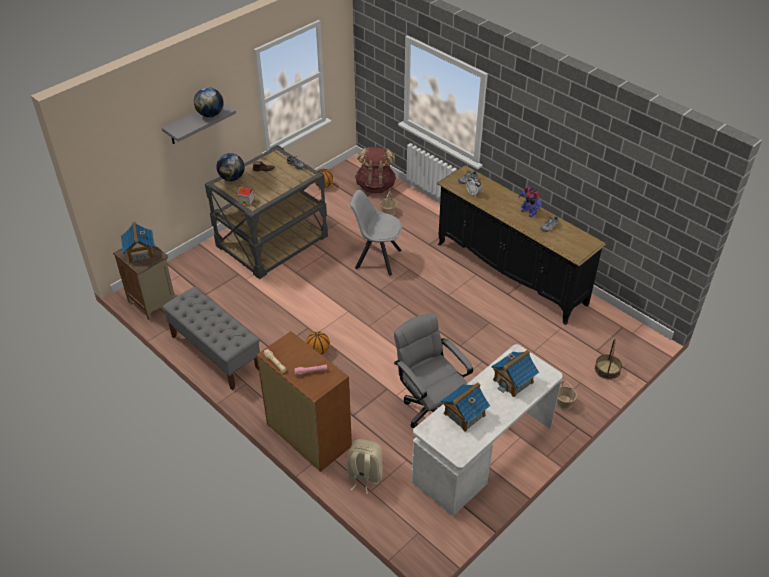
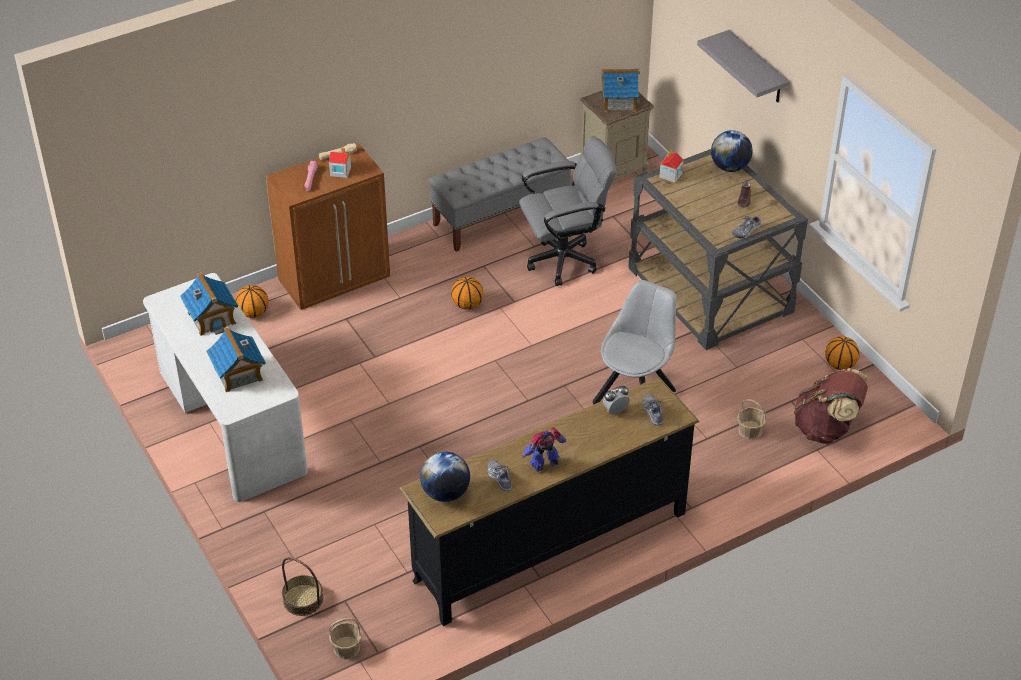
camera: 105 degrees right, 0 degrees up
globe [194,87,224,117] -> globe moved to [420,452,470,502]
beige backpack [347,439,383,494] -> basketball [236,285,268,318]
grey office chair [394,314,473,428] -> grey office chair moved to [519,136,616,286]
basket [556,381,577,410] -> basket moved to [329,618,362,659]
none -> toy house [329,147,351,178]

